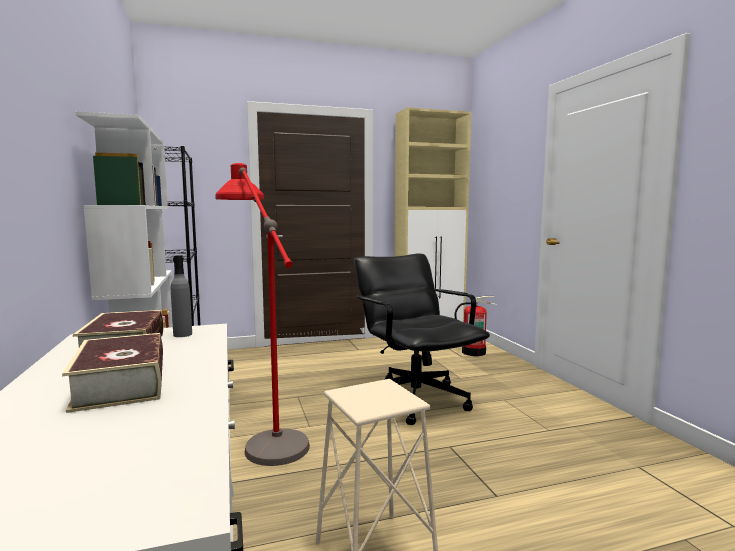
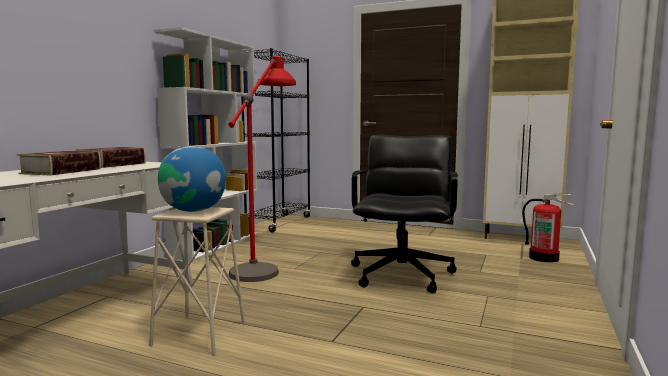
camera: 40 degrees right, 0 degrees up
grey bottle [171,255,192,337] -> none
none -> globe [158,146,226,212]

